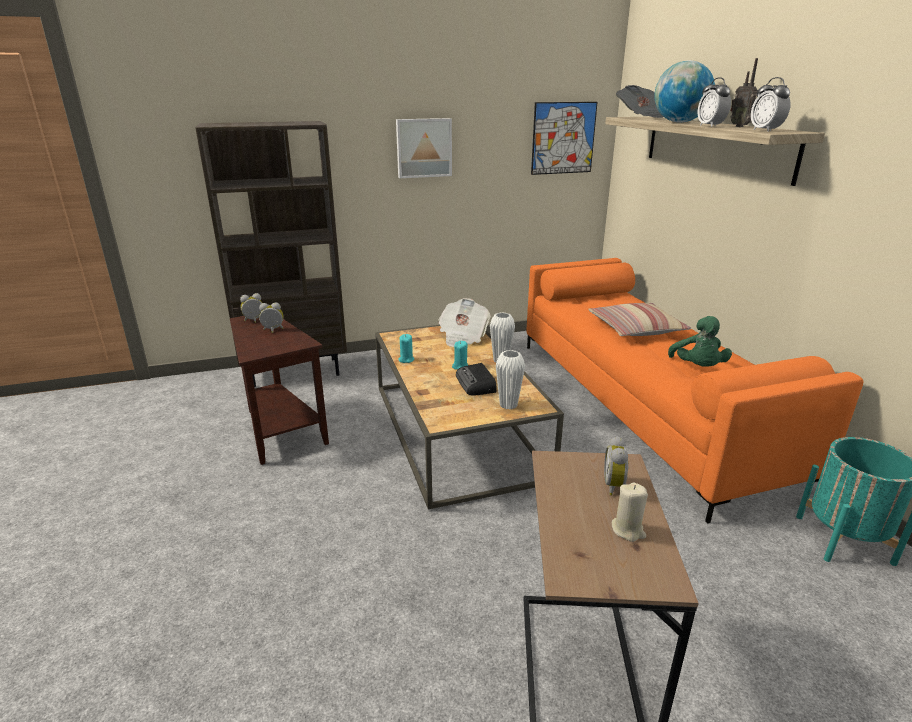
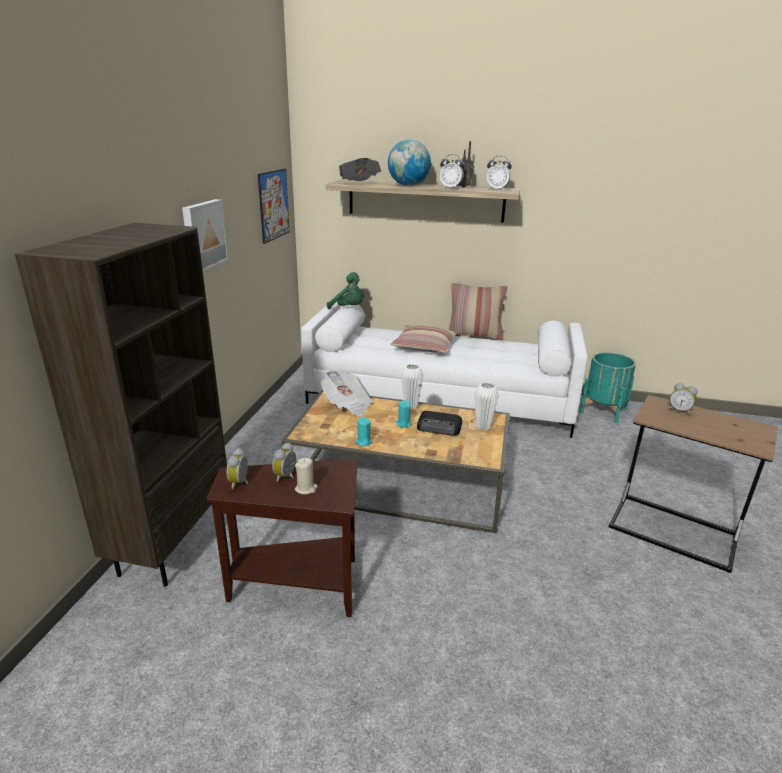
camera: 60 degrees left, 0 degrees up
orange sofa [526,258,863,524] -> white sofa [301,302,588,438]
beige candle [612,483,648,542] -> beige candle moved to [295,458,318,494]
green plush toy [668,316,732,367] -> green plush toy moved to [327,272,364,309]
none -> pillow [449,283,507,340]

